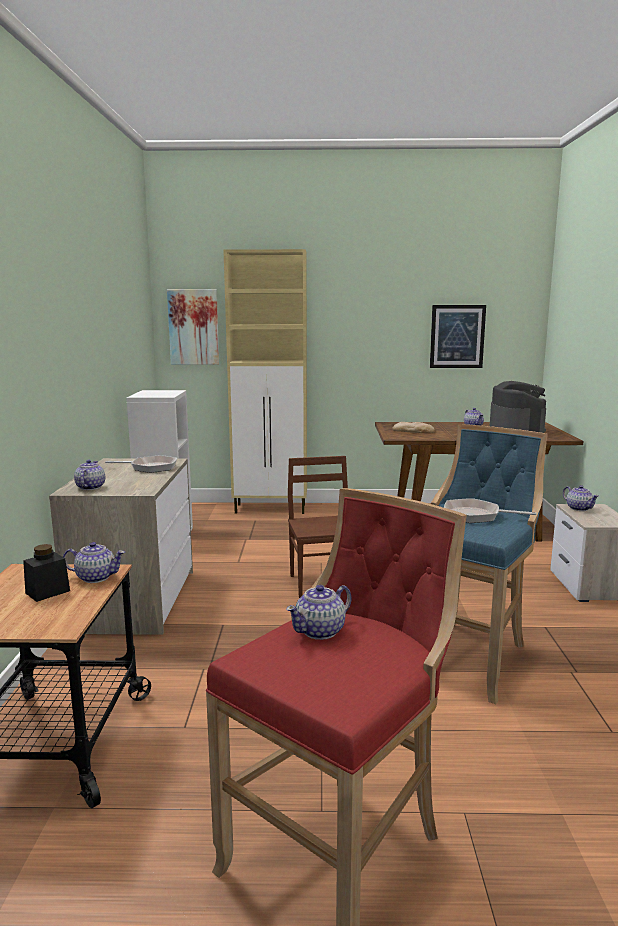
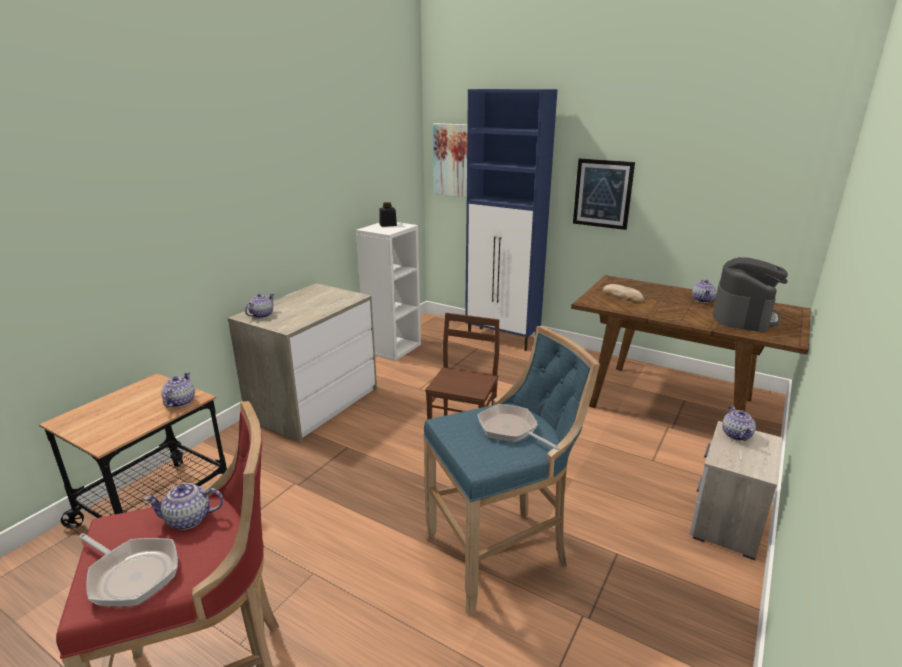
camera: 30 degrees right, 10 degrees up
black jar [23,544,70,602] -> black jar moved to [379,202,397,227]
teapot [63,542,125,583] -> teapot turned 120 degrees counterclockwise [161,372,195,408]
frying pan [105,455,177,473] -> frying pan moved to [79,533,178,606]
beige cabinet [223,249,307,514] -> blue cabinet [465,89,558,351]
picture [430,305,486,368] -> picture moved to [573,159,635,230]

